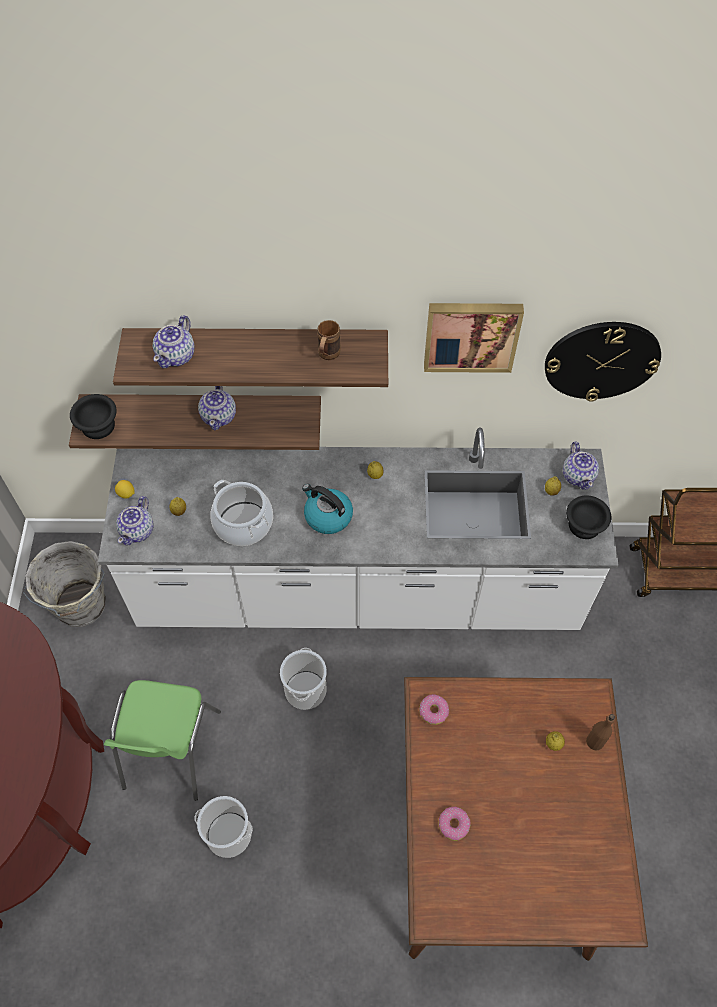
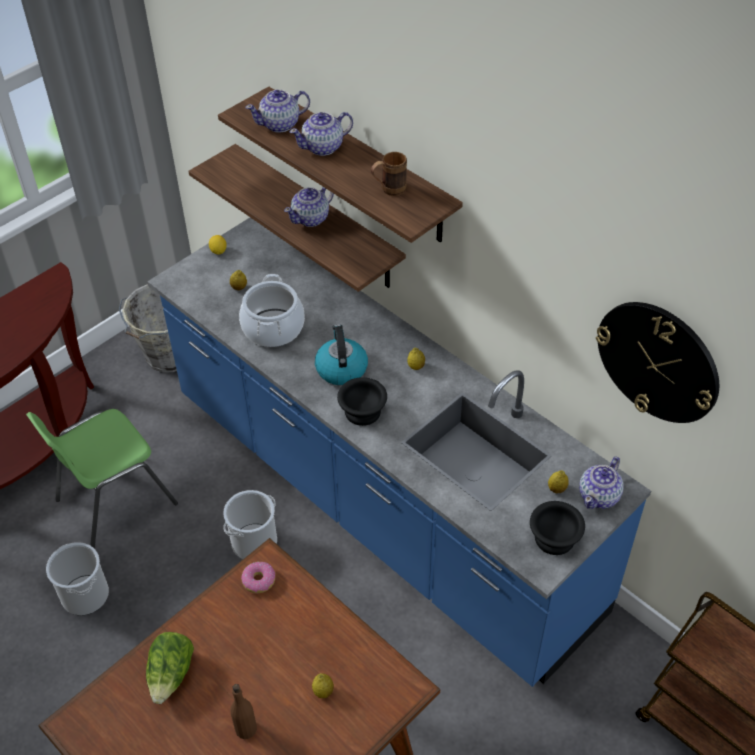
camera: 45 degrees right, 10 degrees down
black bowl [70,394,117,439] -> black bowl moved to [337,377,387,426]
white counter [98,428,619,630] -> blue counter [147,218,651,687]
teapot [116,496,153,546] -> teapot moved to [290,112,353,156]
picture [424,303,524,373] -> none
donut [439,806,470,841] -> lettuce [146,632,194,704]
brown bottle [586,714,615,751] -> brown bottle moved to [230,684,257,739]

